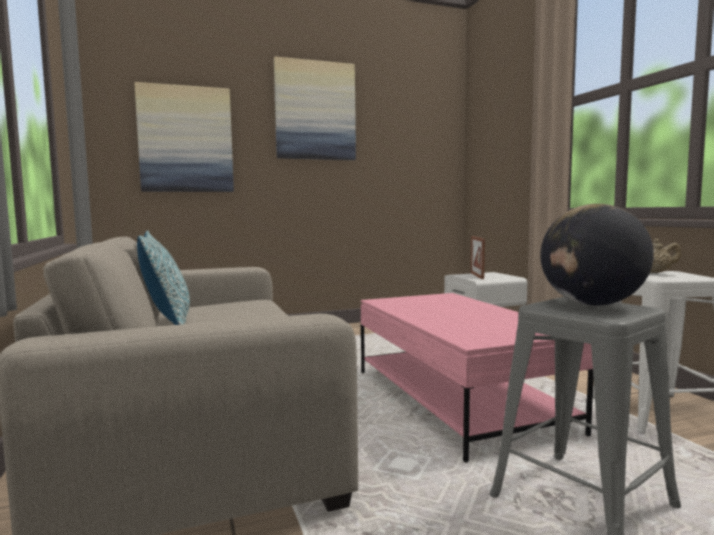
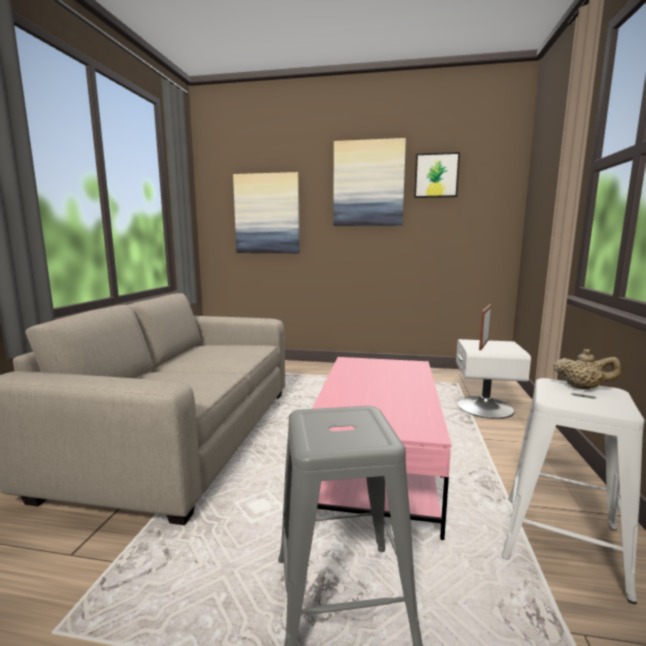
camera: 30 degrees right, 5 degrees up
pillow [137,230,190,325] -> none
globe [540,204,654,306] -> none
none -> picture [414,152,460,198]

